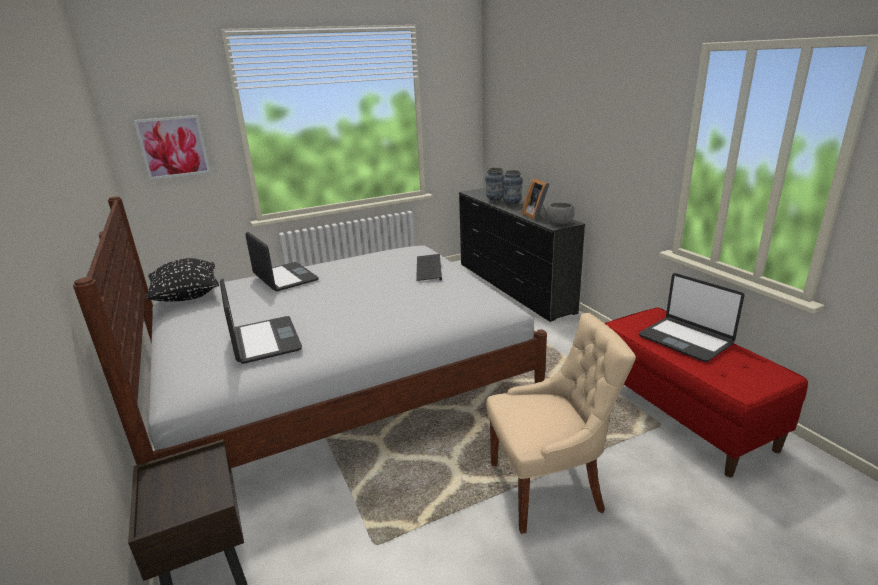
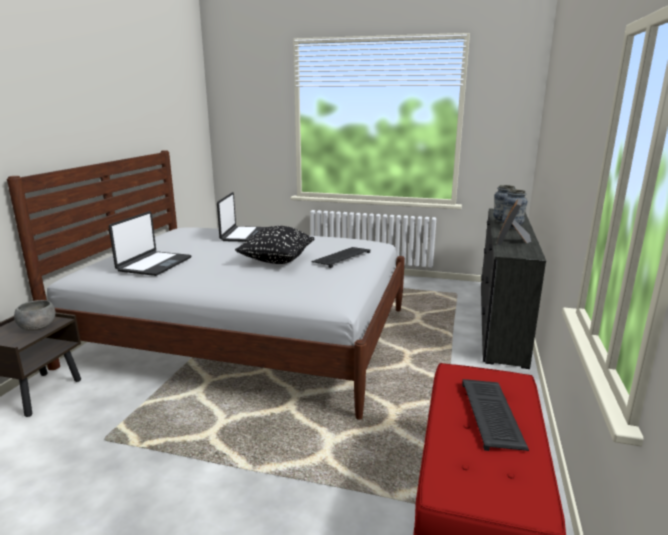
camera: 40 degrees right, 5 degrees down
picture [134,115,210,180] -> none
black pillow [146,258,219,301] -> black pillow moved to [235,226,315,264]
beige chair [486,313,636,534] -> none
grey bowl [547,203,575,225] -> grey bowl moved to [14,300,55,331]
laptop [639,273,744,362] -> keyboard [462,379,529,451]

